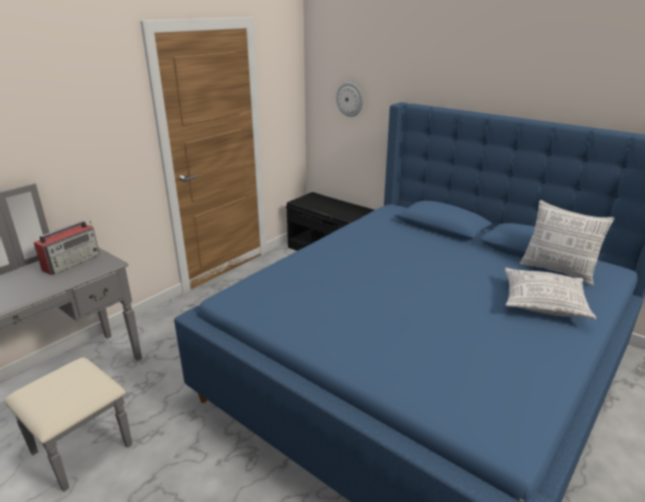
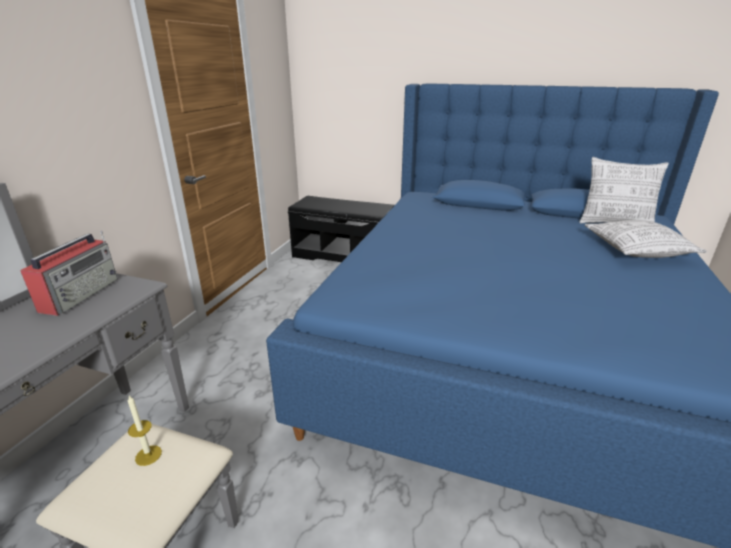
camera: 20 degrees left, 0 degrees up
wall clock [336,82,363,117] -> none
none -> candle [128,396,162,466]

